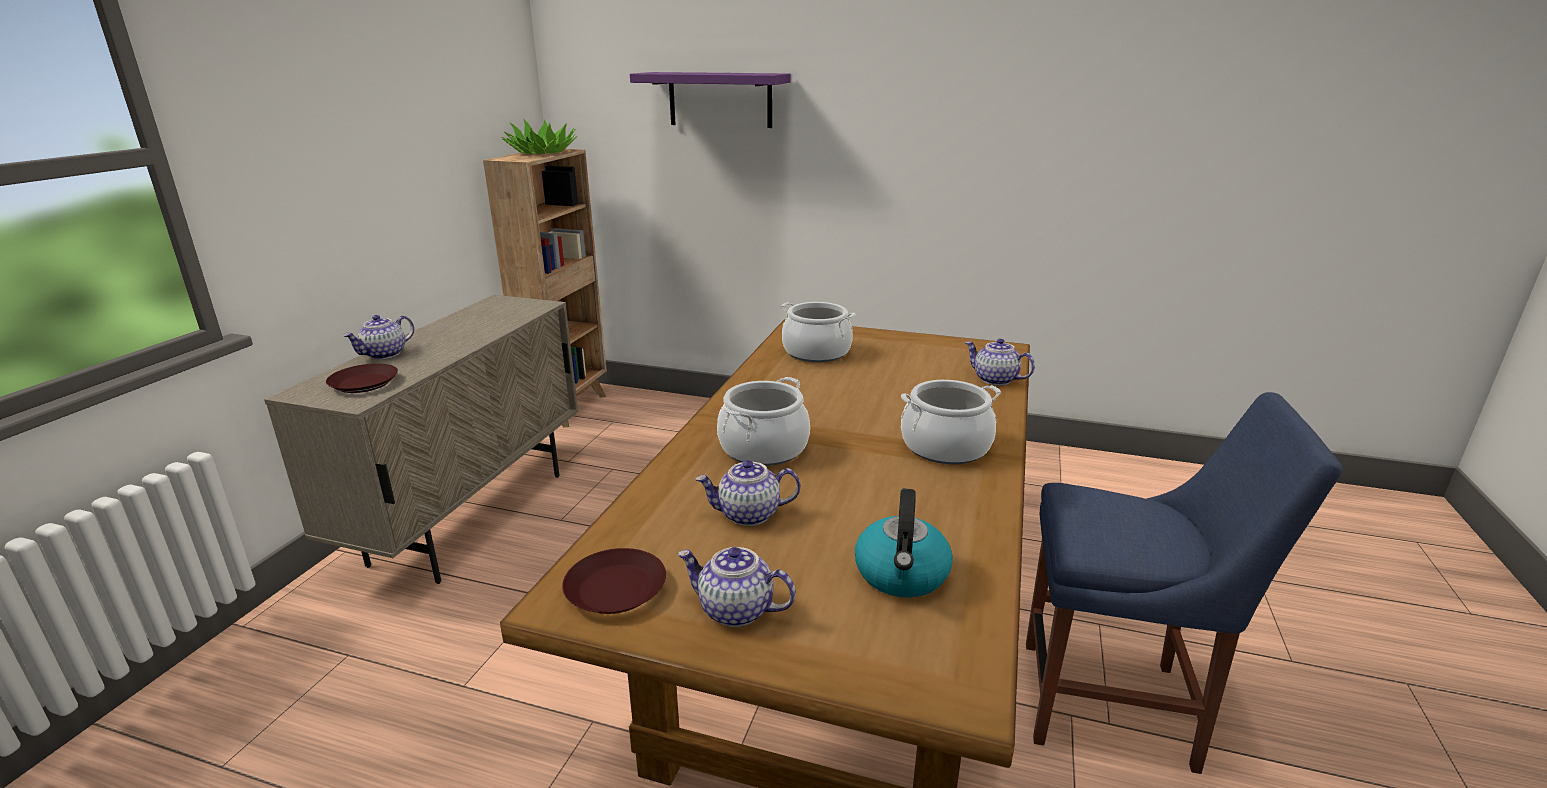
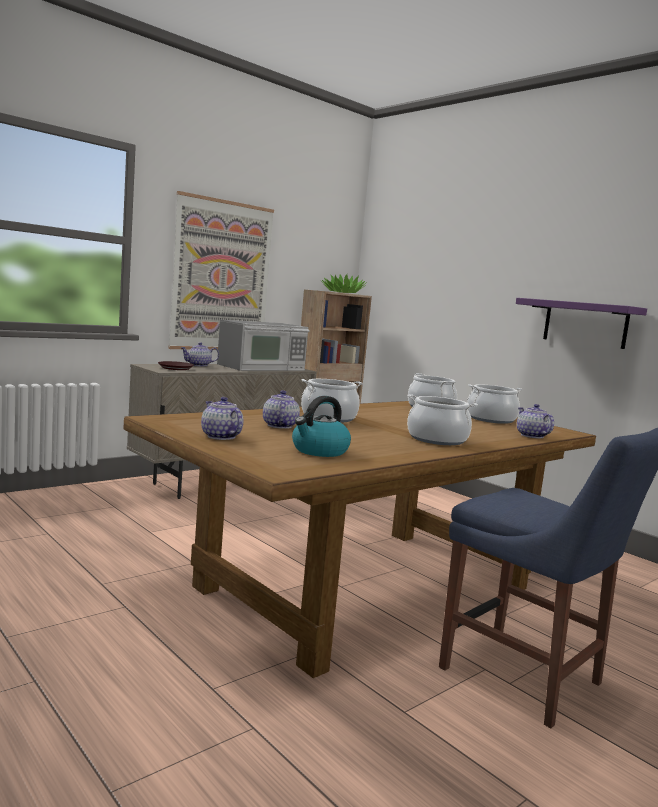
camera: 30 degrees right, 15 degrees down
brown plate [562,548,666,614] -> none
purple shelf [630,72,791,128] -> purple shelf moved to [516,298,647,349]
teapot [696,460,801,526] -> teapot turned 60 degrees clockwise [263,390,300,429]
none -> picture [168,191,274,350]
none -> microwave [217,320,310,371]
none -> cooking pot [467,384,523,424]

